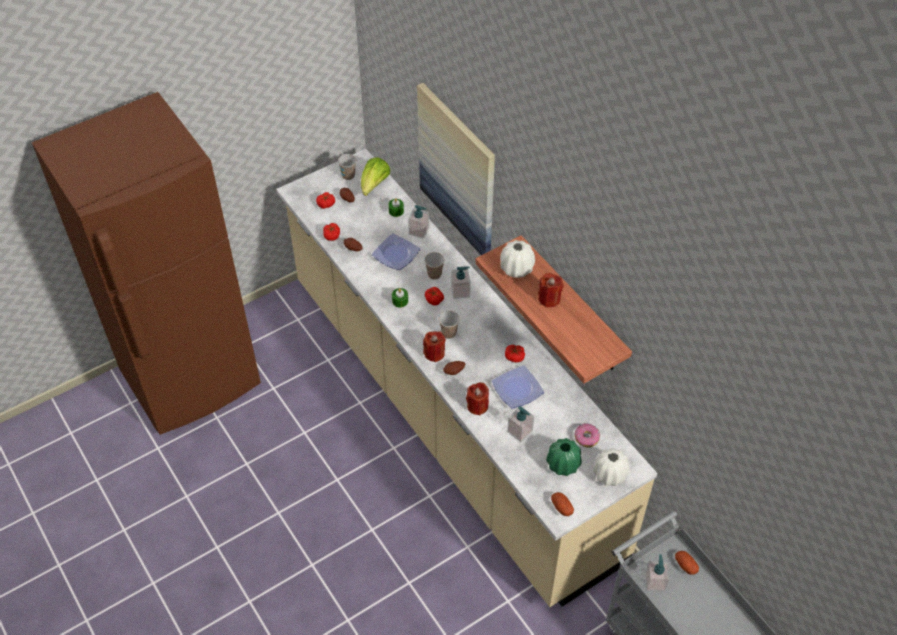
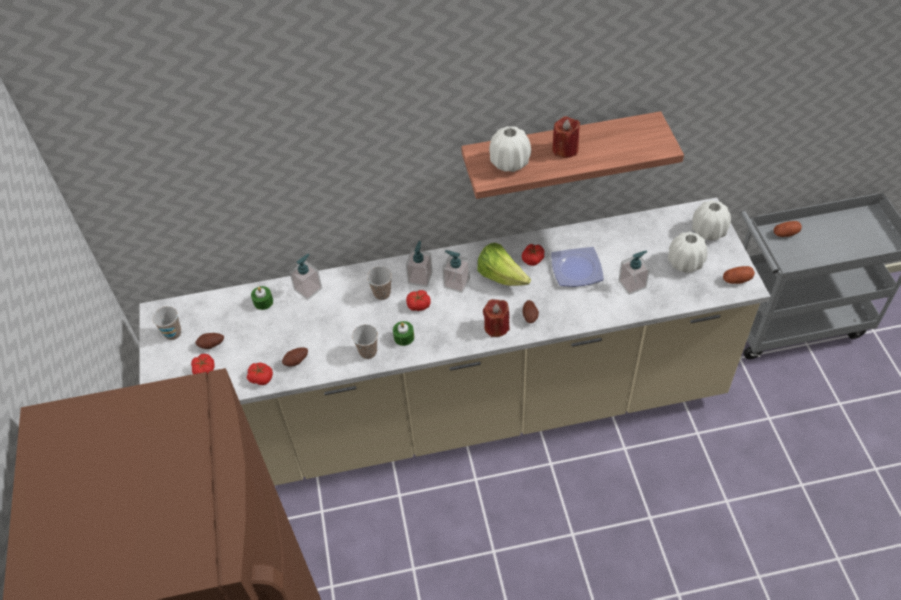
camera: 65 degrees left, 0 degrees up
lettuce [361,157,390,196] -> lettuce moved to [477,243,531,286]
plate [372,233,420,270] -> none
picture [417,83,495,255] -> none
cup [439,311,460,339] -> cup moved to [352,324,378,359]
red candle [466,382,489,416] -> none
green vase [546,438,582,476] -> white vase [668,231,708,273]
donut [574,423,600,448] -> none
soap dispenser [645,554,670,591] -> soap dispenser moved to [442,250,470,293]

